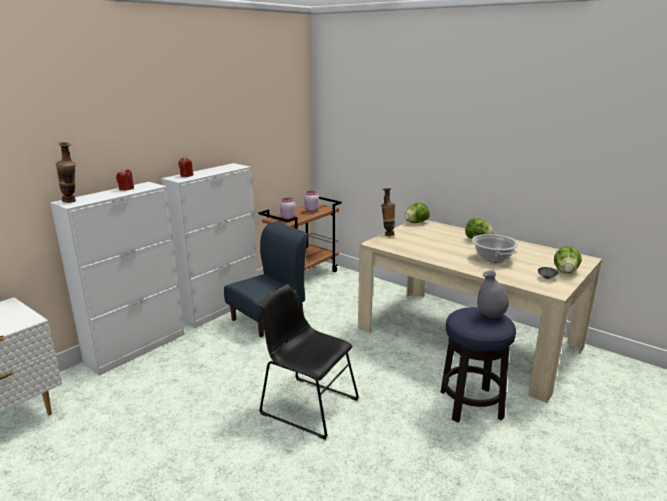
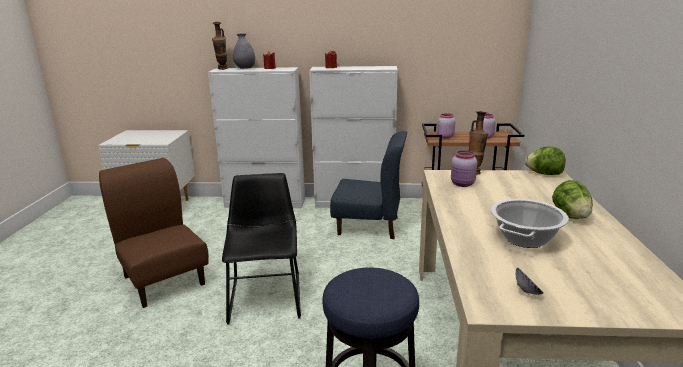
camera: 55 degrees right, 0 degrees up
grey vase [477,271,509,318] -> grey vase moved to [233,33,255,69]
lettuce [554,246,582,274] -> none
none -> brown chair [99,158,209,308]
none -> pink jar [451,150,477,187]

